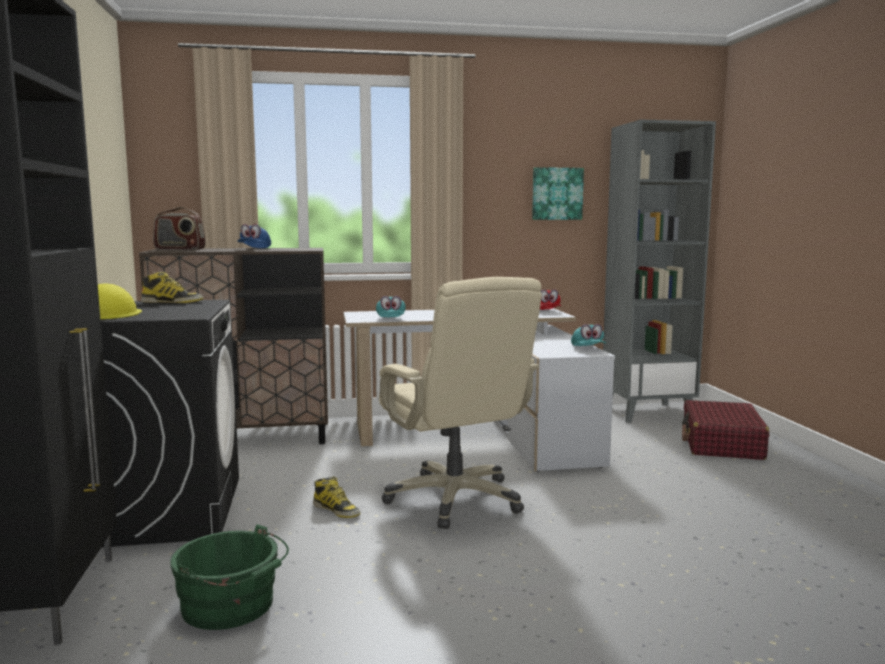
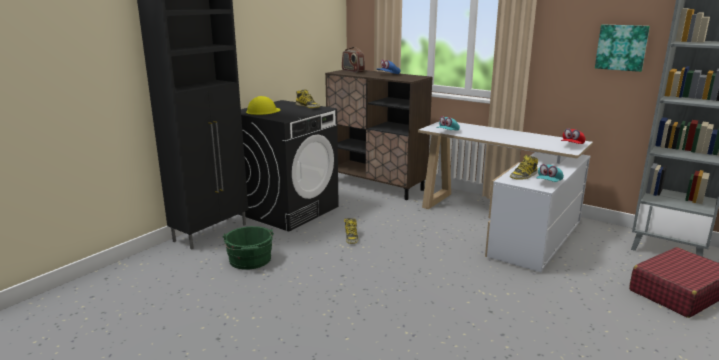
camera: 45 degrees right, 10 degrees up
beige office chair [379,277,542,529] -> none
none -> boot [510,155,538,180]

